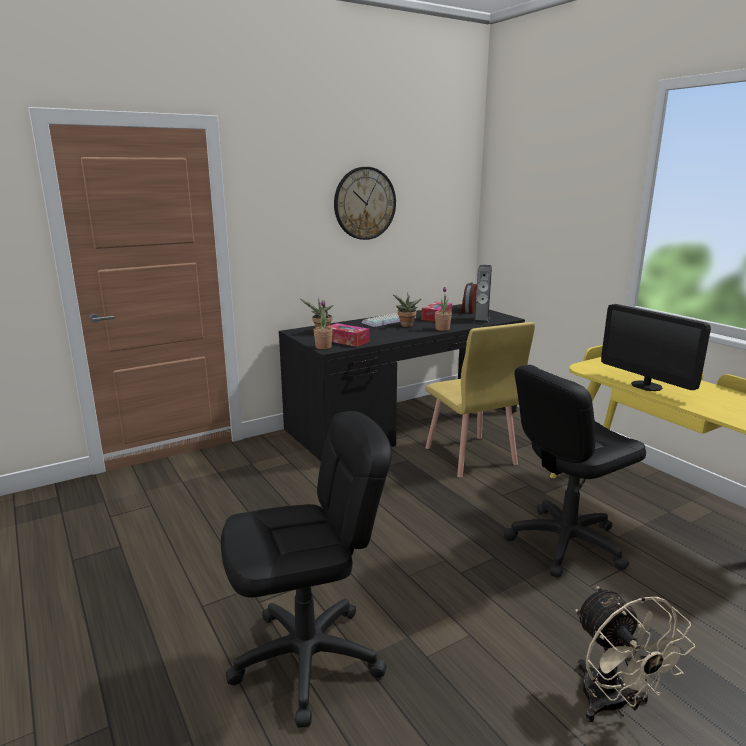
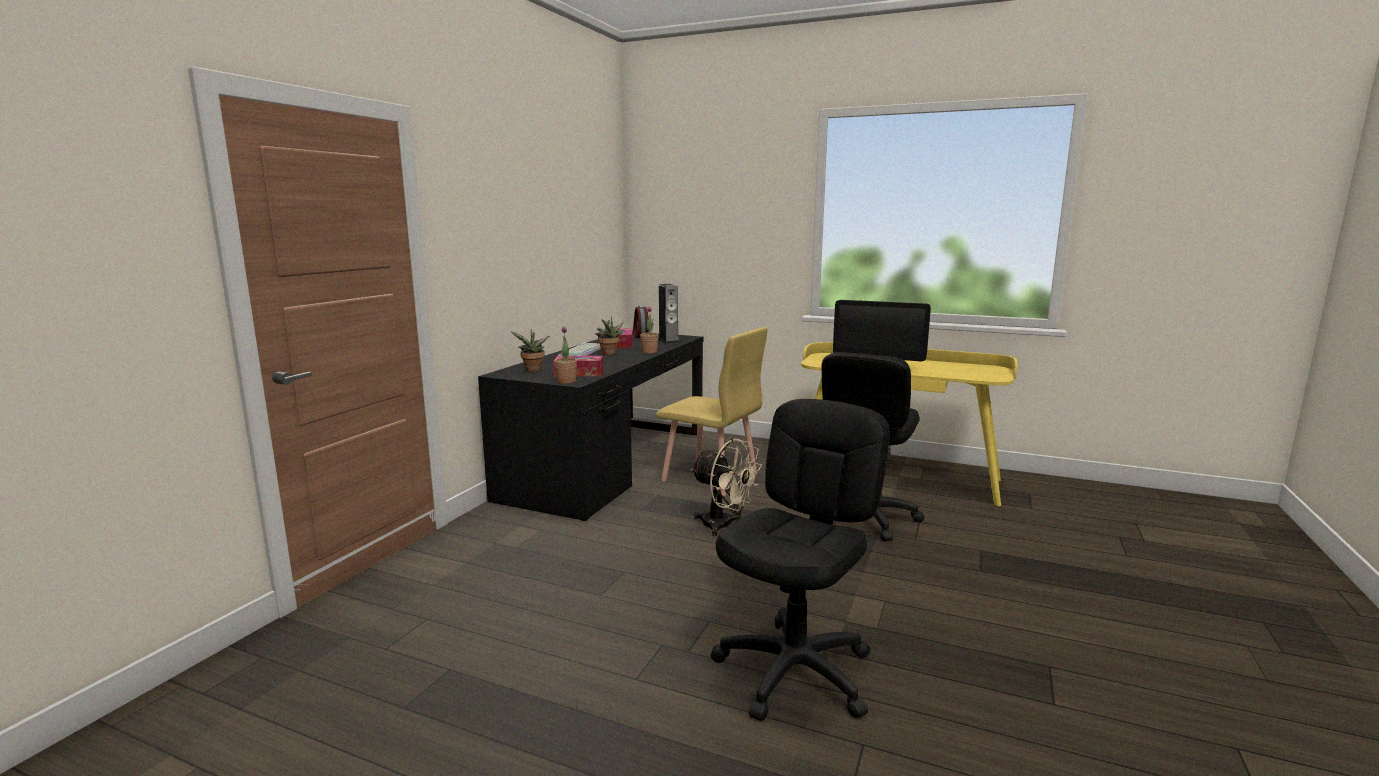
camera: 35 degrees left, 5 degrees down
wall clock [334,167,396,240] -> none
beige fan [575,586,695,722] -> beige fan moved to [691,439,762,536]

